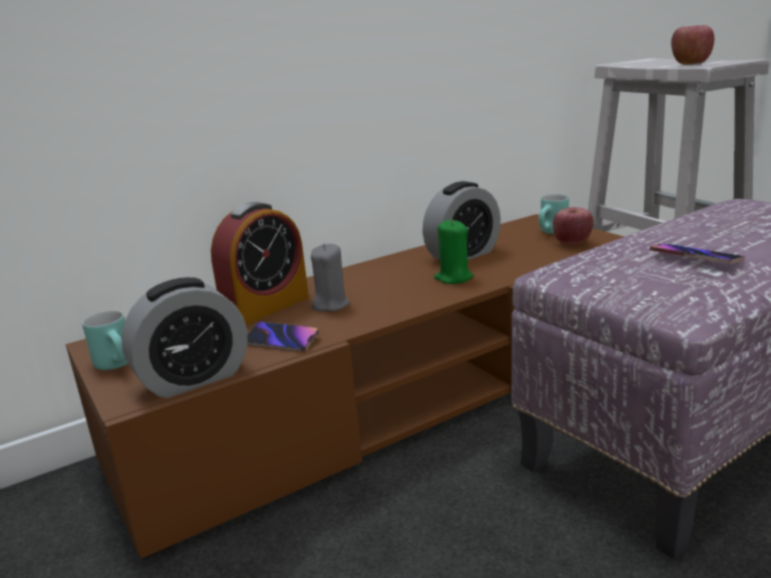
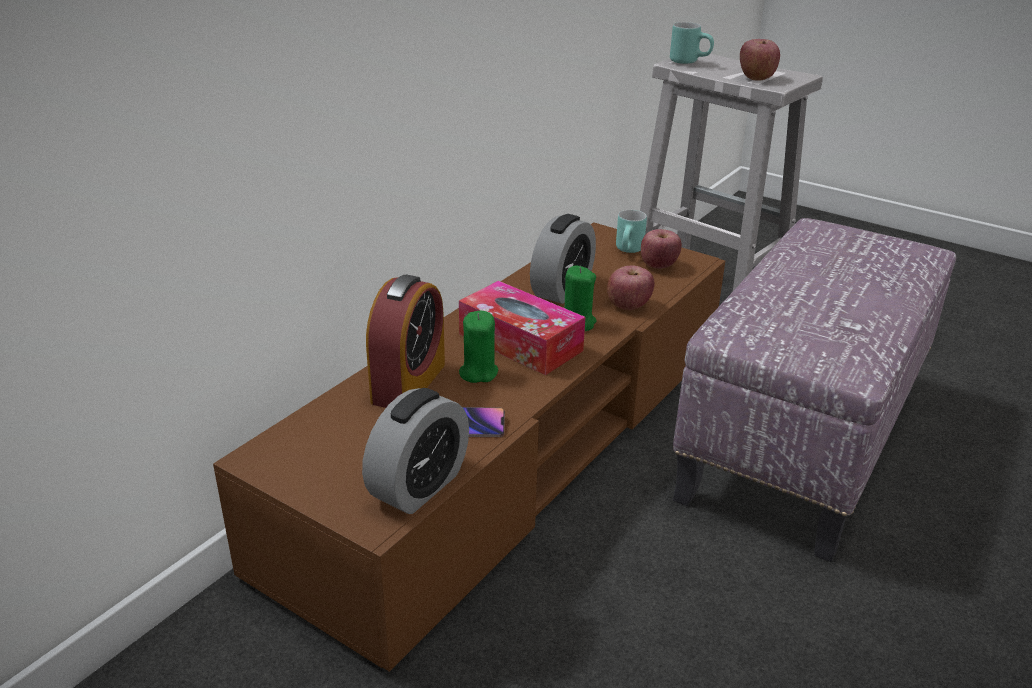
camera: 25 degrees left, 10 degrees up
turquoise mug [82,311,128,370] -> turquoise mug moved to [670,22,714,64]
grey candle [311,243,350,312] -> green candle [459,311,498,383]
phone [650,243,745,264] -> none
none -> tissue box [459,281,585,375]
none -> apple [607,265,654,310]

